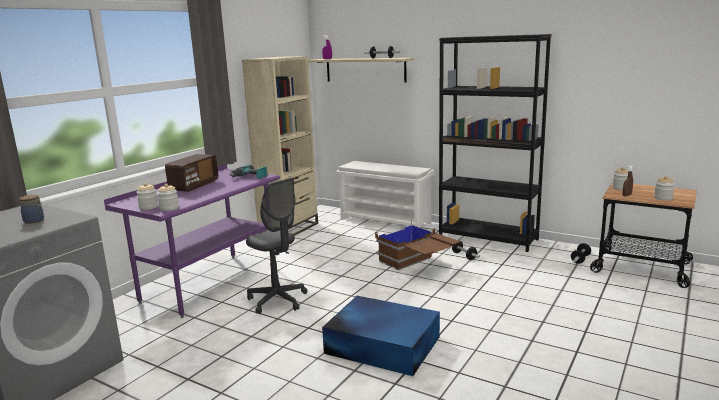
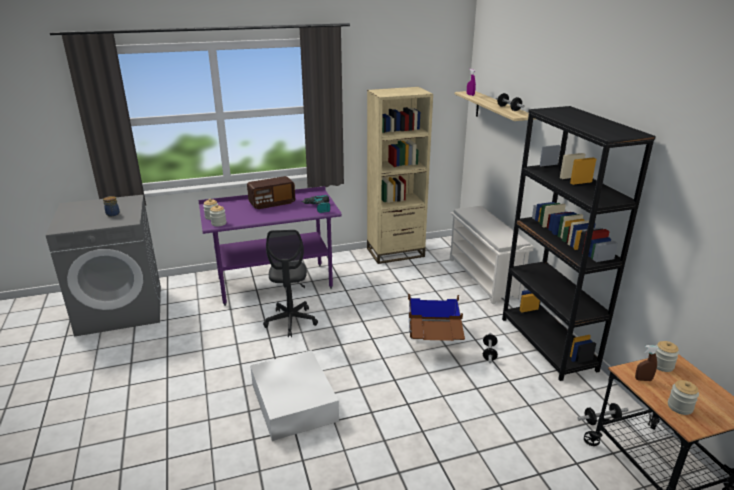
camera: 40 degrees right, 10 degrees up
blue storage box [322,296,440,376] -> white storage box [250,350,339,441]

